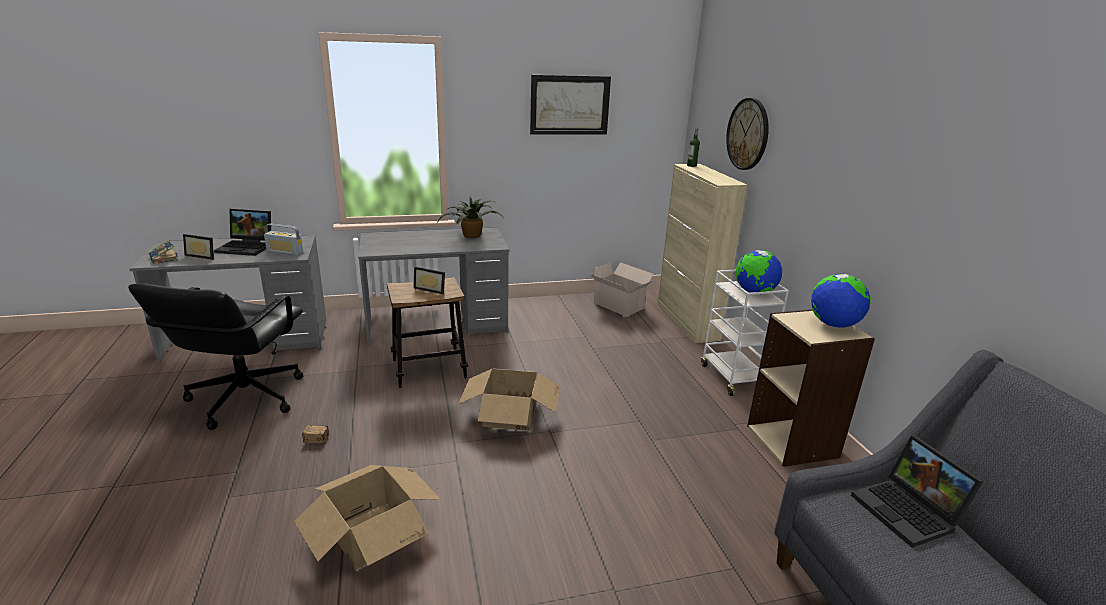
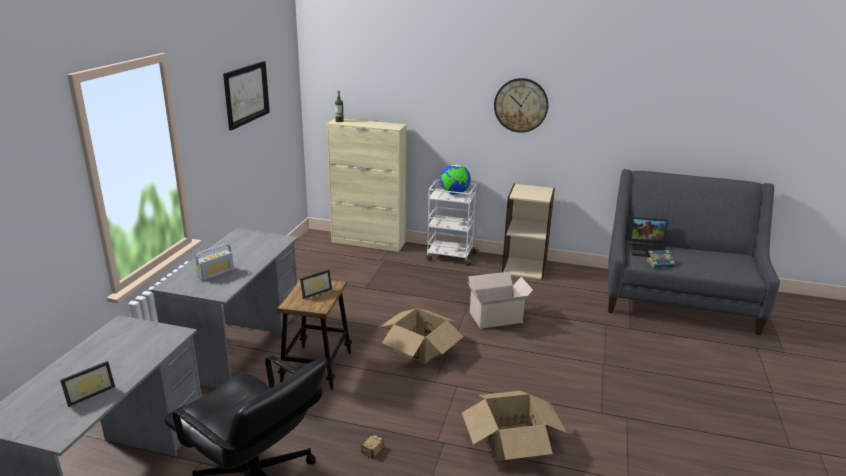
camera: 60 degrees left, 0 degrees up
book [149,240,179,264] -> book moved to [646,250,676,268]
laptop [214,209,271,256] -> none
radio [264,224,303,256] -> radio moved to [195,244,234,281]
potted plant [437,196,503,238] -> none
cardboard box [589,262,654,317] -> cardboard box moved to [467,272,533,329]
wall clock [726,98,769,170] -> wall clock moved to [494,78,548,133]
globe [811,274,871,328] -> none

